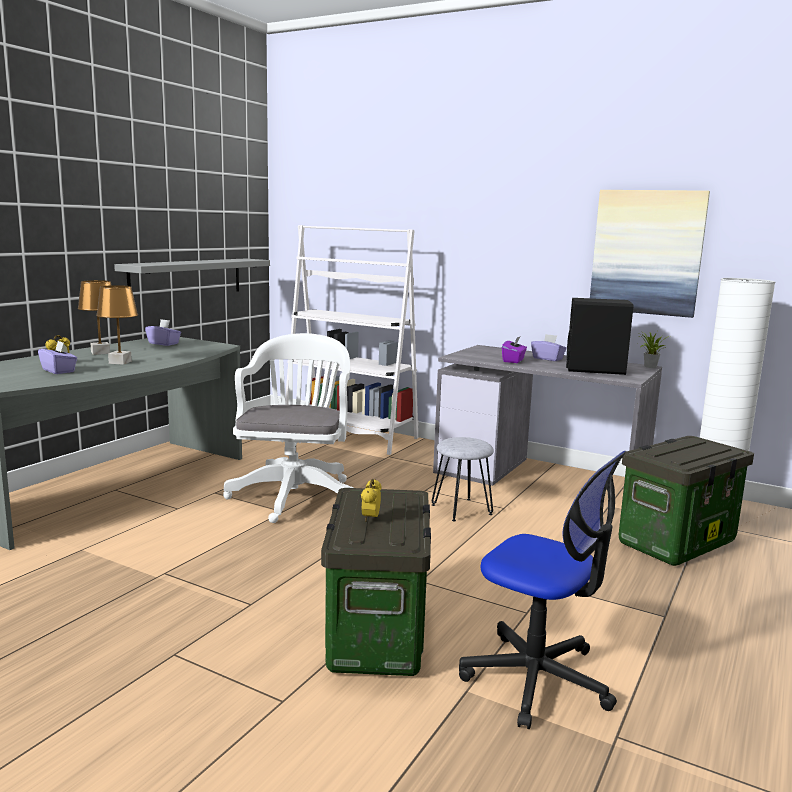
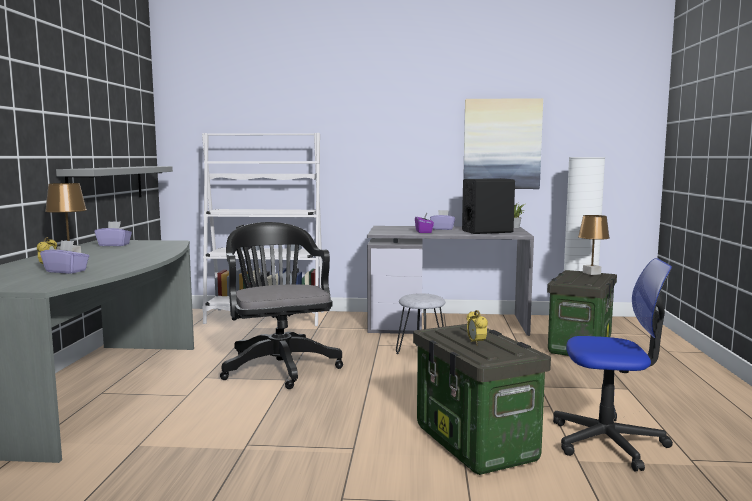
camera: 25 degrees left, 5 degrees down
brown table lamp [96,285,138,365] -> brown table lamp moved to [578,215,610,275]
white office chair [223,333,353,523] -> black office chair [220,222,343,389]

